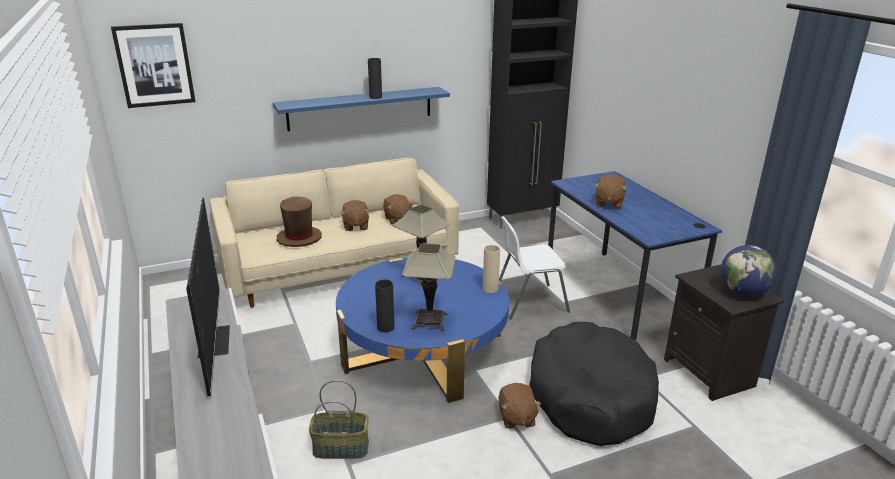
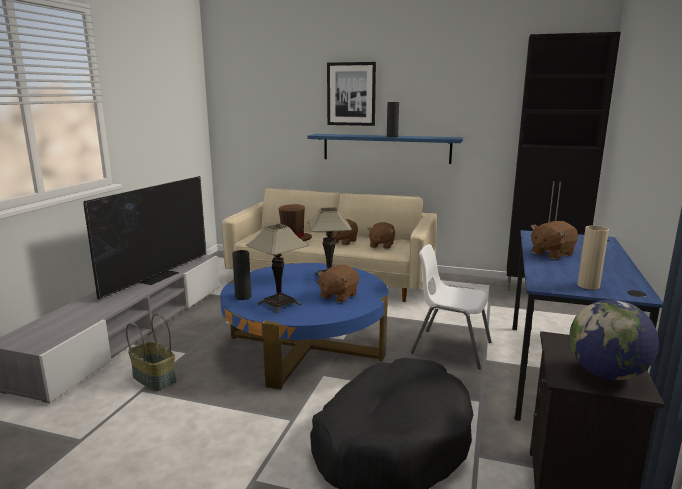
camera: 40 degrees right, 10 degrees down
picture [111,23,195,108] -> picture moved to [327,62,376,126]
beige vase [483,245,500,293] -> beige vase moved to [578,226,609,290]
brown plush toy [498,383,541,429] -> brown plush toy moved to [317,265,359,303]

